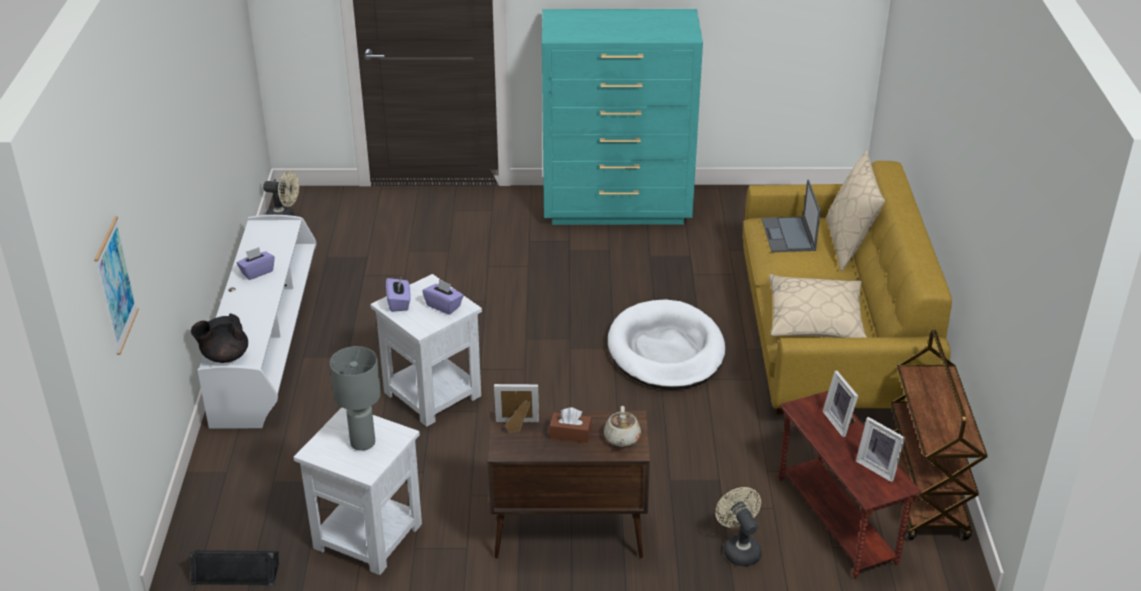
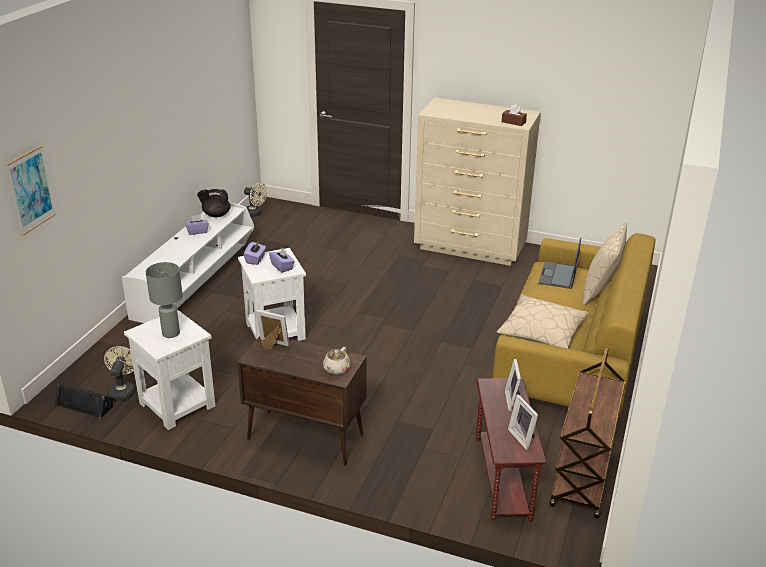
camera: 20 degrees right, 5 degrees down
black teapot [191,313,248,363] -> black teapot moved to [197,189,231,217]
turquoise dresser [542,9,703,225] -> beige dresser [414,98,541,266]
brown tissue box [549,407,592,443] -> brown tissue box moved to [502,104,527,126]
white dog bed [608,299,725,390] -> none
beige fan [715,487,762,567] -> beige fan moved to [104,346,135,401]

